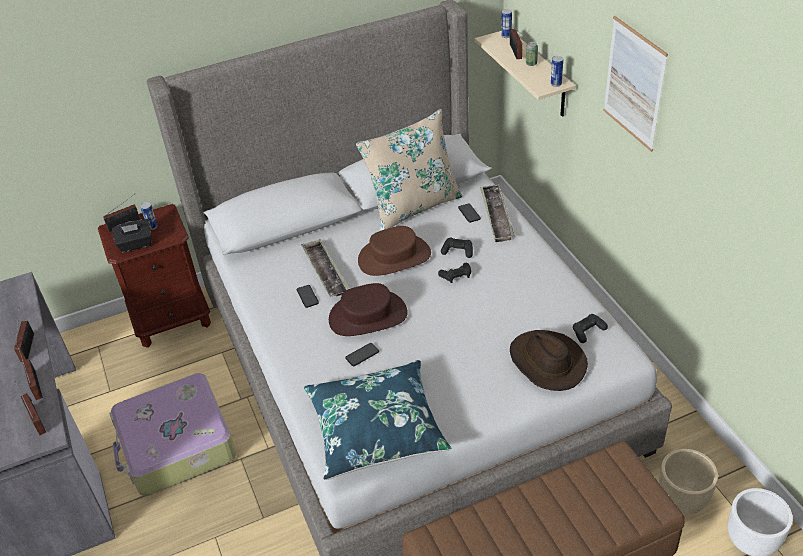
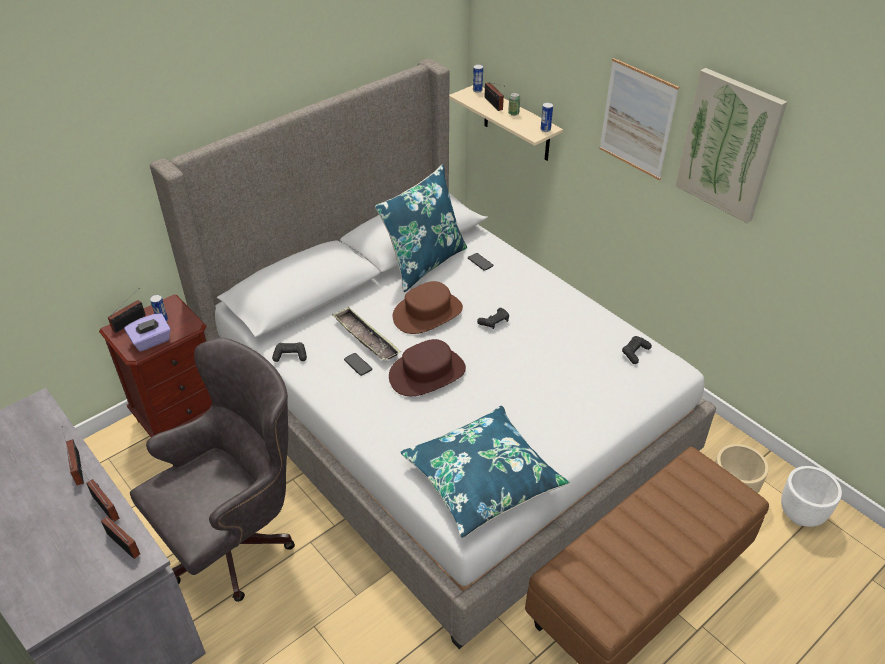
camera: 20 degrees left, 0 degrees up
suitcase [109,373,236,496] -> grey office chair [130,338,295,602]
black tissue box [112,219,151,252] -> purple tissue box [124,313,171,352]
phone [345,343,379,366] -> none
beige pillow [356,109,462,231] -> blue pillow [375,164,467,292]
black game controller [441,238,473,258] -> black game controller moved to [272,342,307,362]
tray [480,184,515,242] -> none
brown hat [510,330,588,391] -> none
none -> picture [675,68,787,223]

